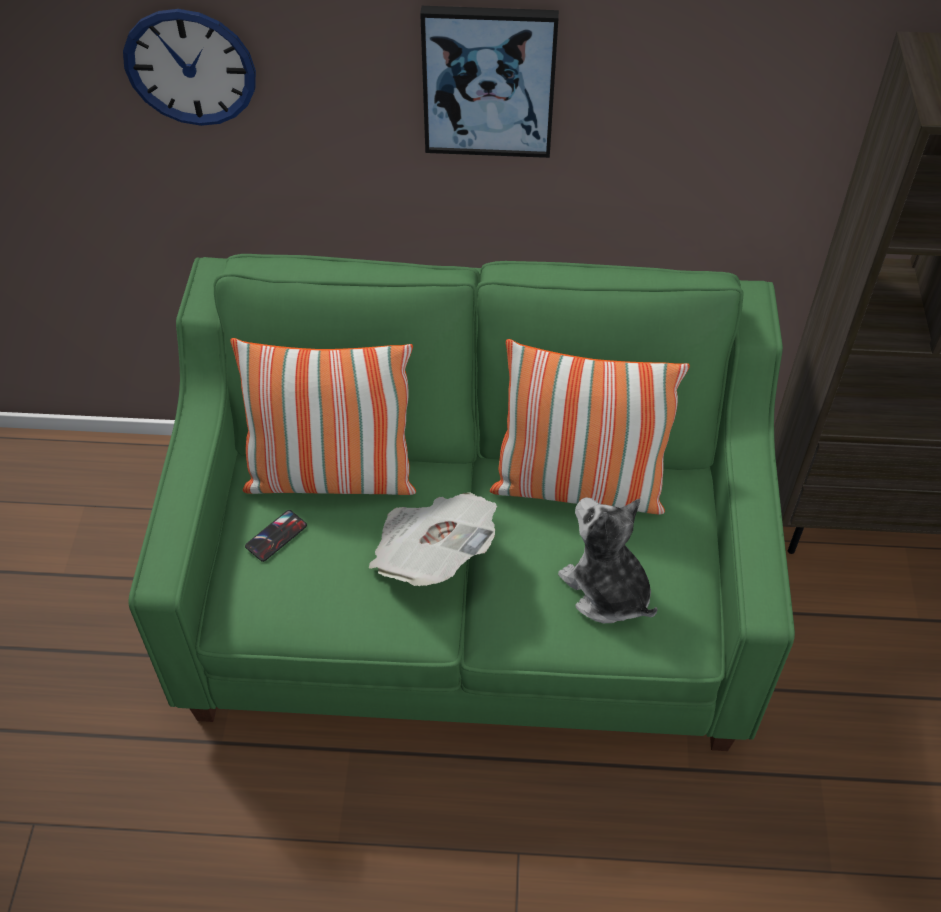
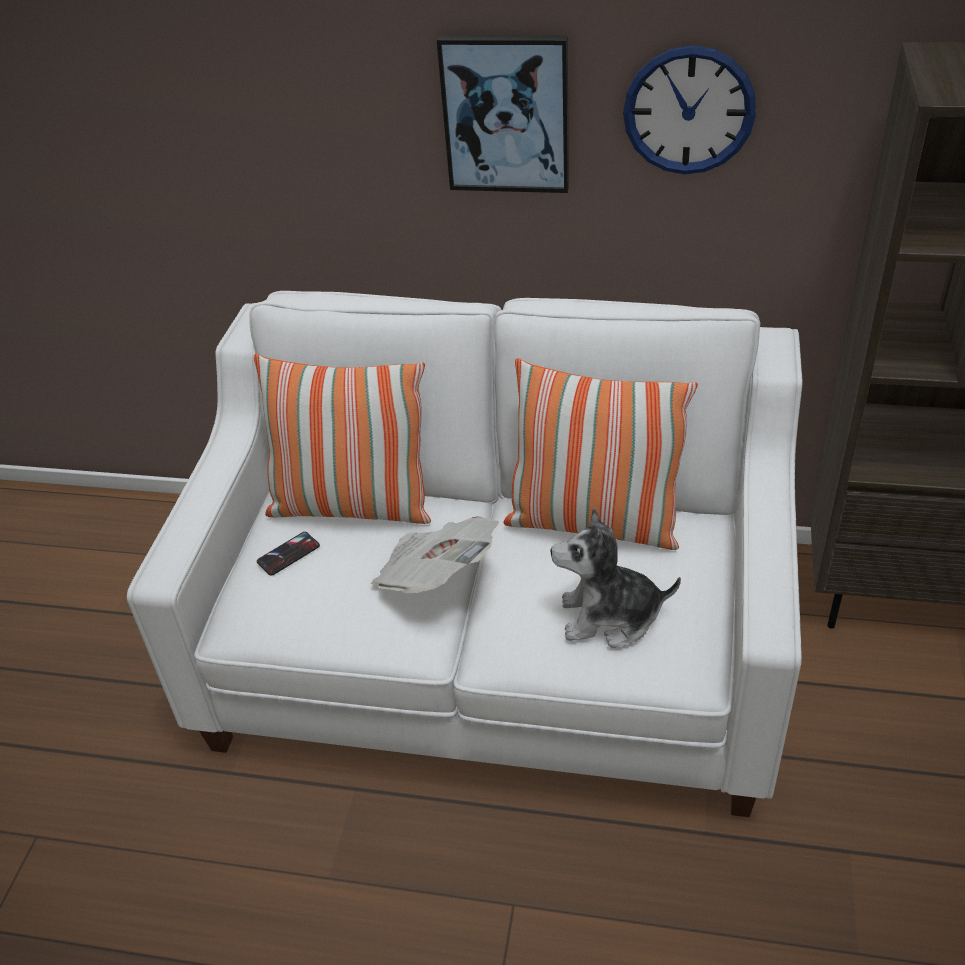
camera: 10 degrees right, 10 degrees down
wall clock [123,9,256,126] -> wall clock moved to [623,45,756,174]
green sofa [129,254,795,751] -> white sofa [127,291,803,817]
plush toy [558,497,658,623] -> plush toy turned 60 degrees counterclockwise [550,507,681,648]

